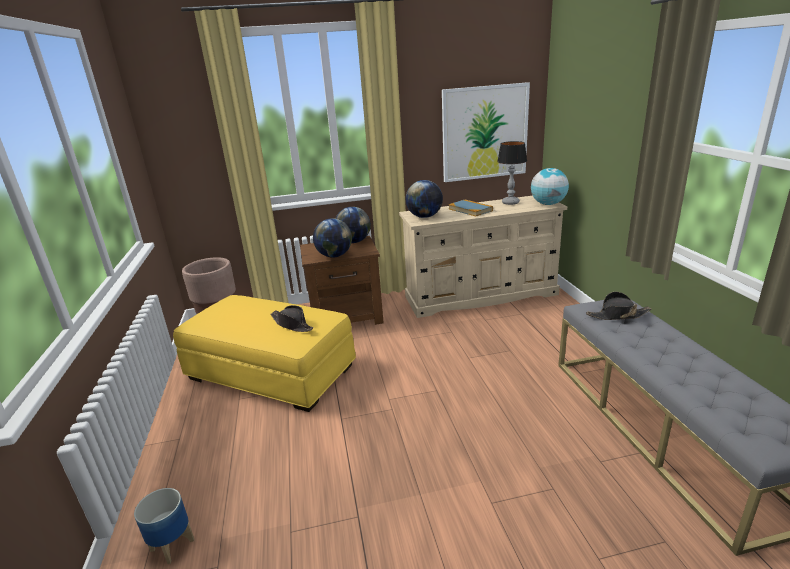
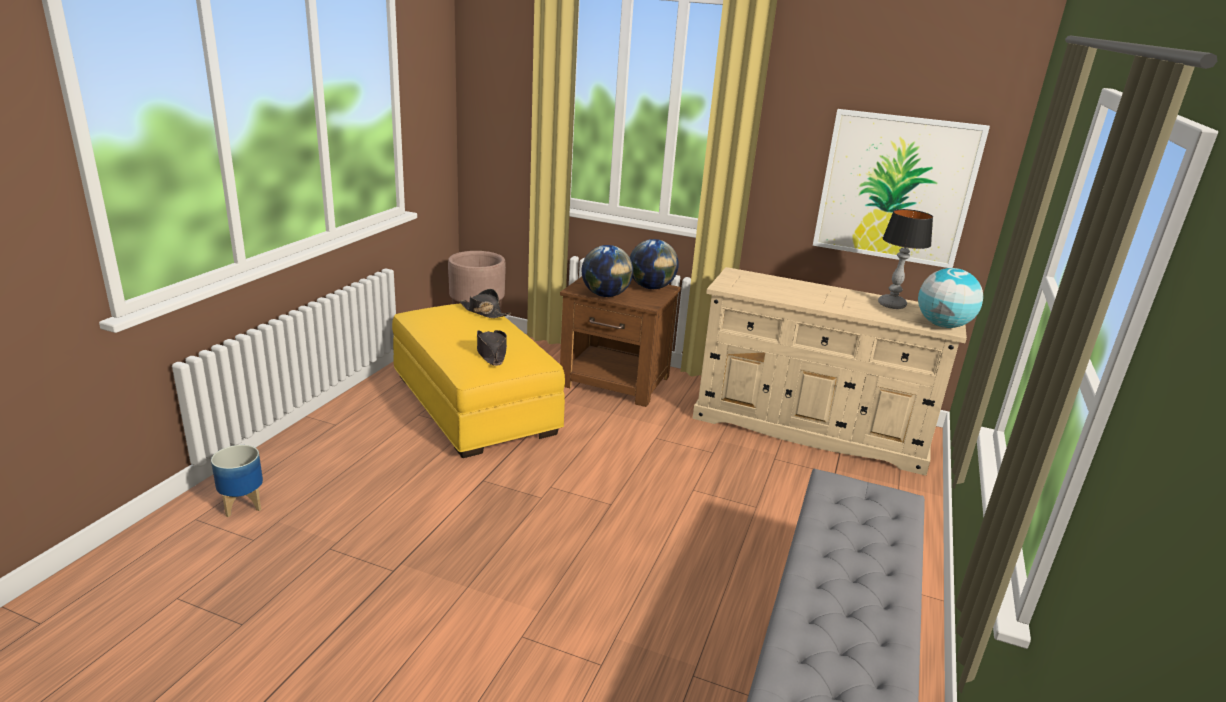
camera: 30 degrees right, 0 degrees up
globe [406,180,443,218] -> none
book [449,200,493,216] -> none
black hat [586,292,651,320] -> black hat moved to [459,289,511,318]

